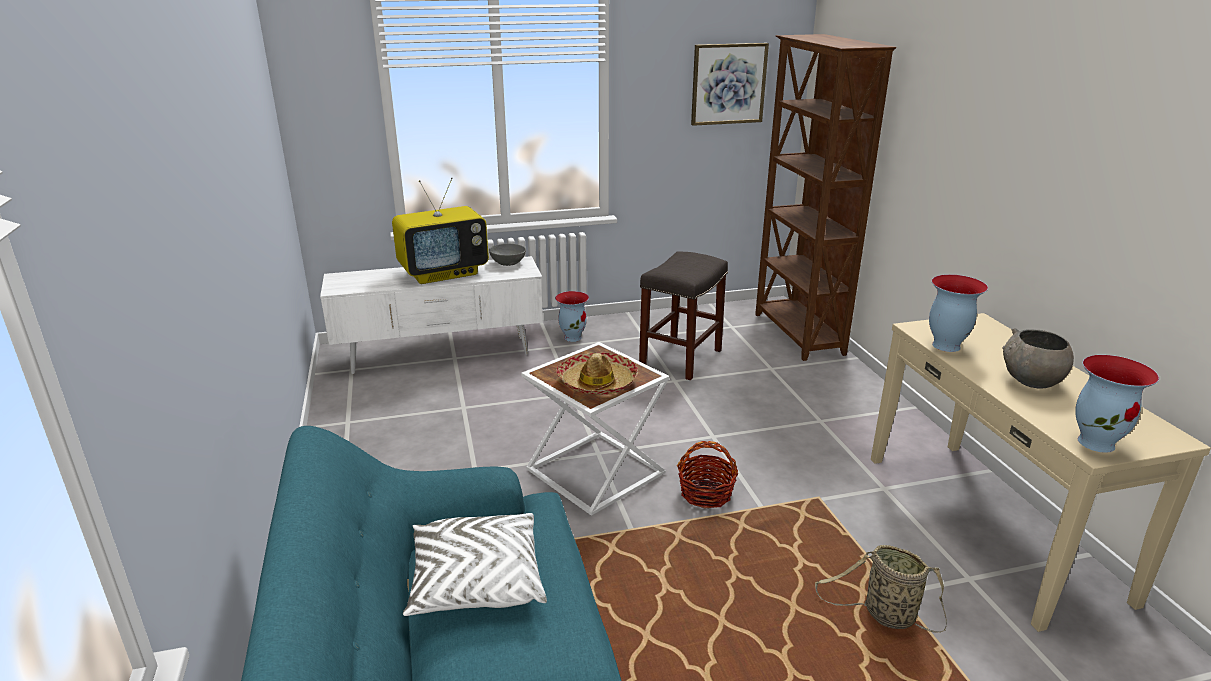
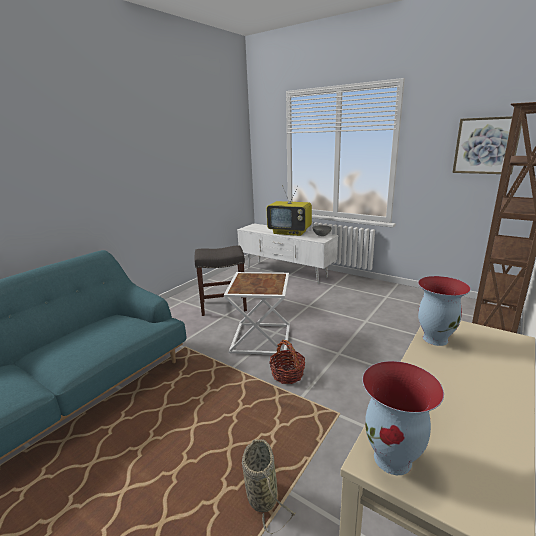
camera: 50 degrees right, 5 degrees down
white pillow [403,513,547,616] -> none
vase [555,291,589,342] -> none
hat [556,353,638,395] -> none
grey stool [639,252,728,380] -> grey stool moved to [195,245,247,316]
grey bowl [1002,328,1074,388] -> none

